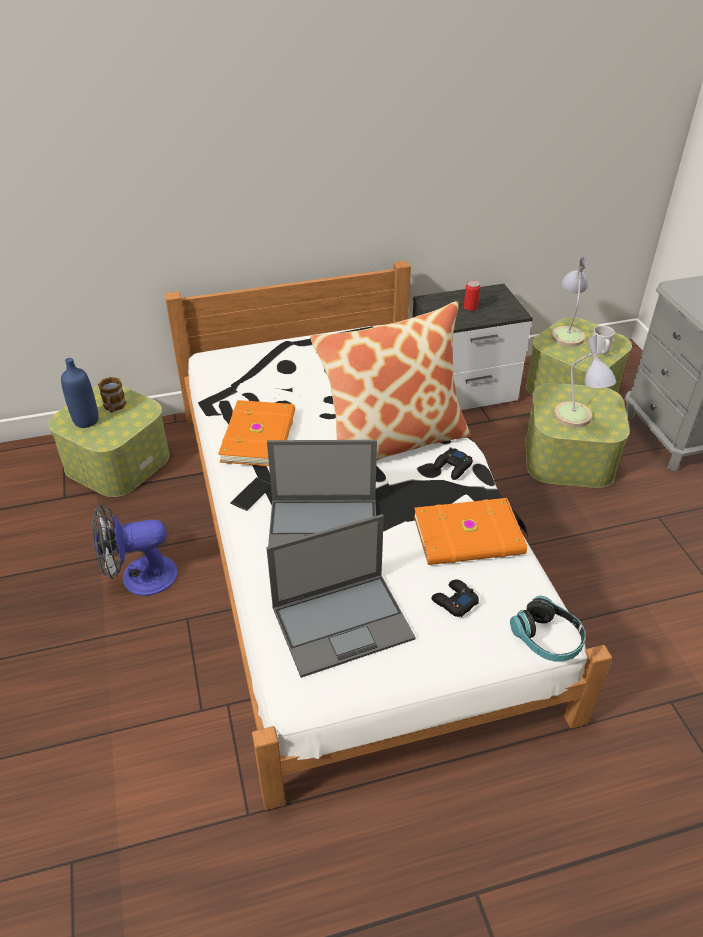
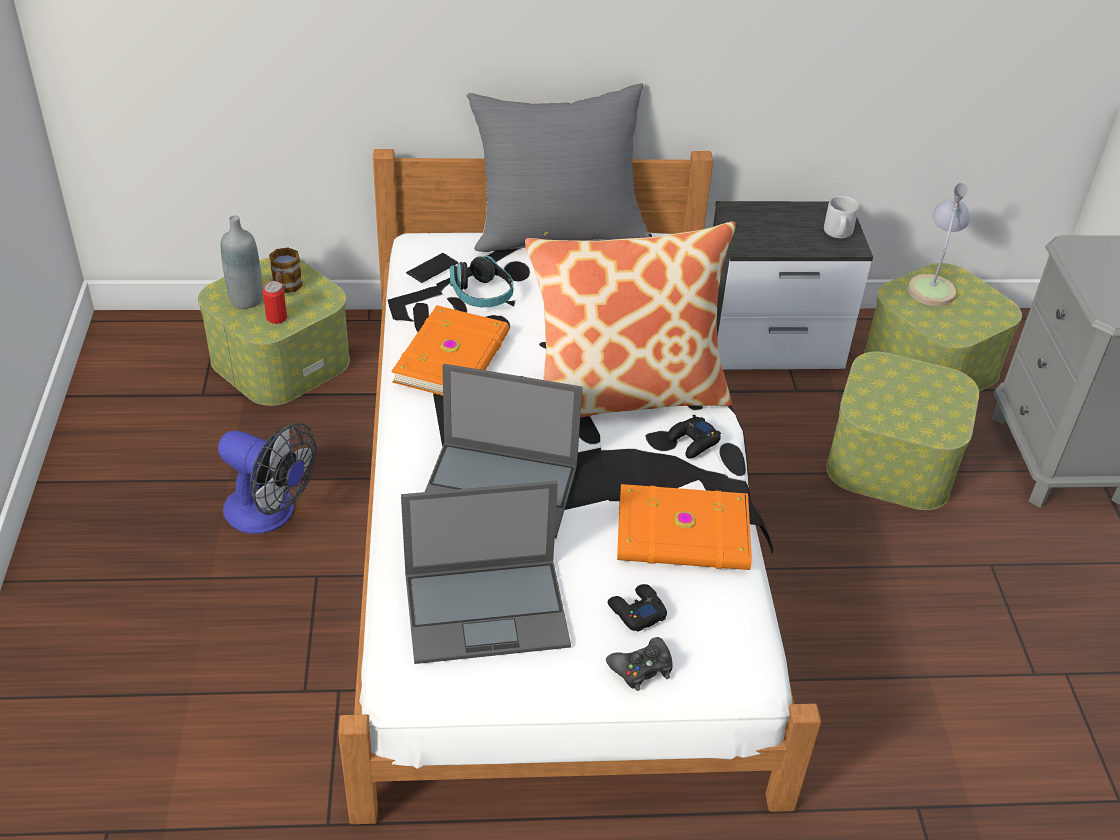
camera: 10 degrees right, 0 degrees up
blue bottle [61,358,99,428] -> grey bottle [221,215,263,309]
fan [92,505,178,596] -> fan turned 150 degrees counterclockwise [218,423,317,534]
phone [230,477,271,511] -> phone moved to [406,253,458,283]
can [464,280,480,311] -> can moved to [263,281,287,324]
headphones [510,596,586,662] -> headphones moved to [450,256,513,307]
table lamp [554,335,616,428] -> none
grey mug [590,326,615,355] -> grey mug moved to [824,196,859,238]
none -> grey pillow [466,83,650,252]
none -> black game controller [606,637,673,691]

